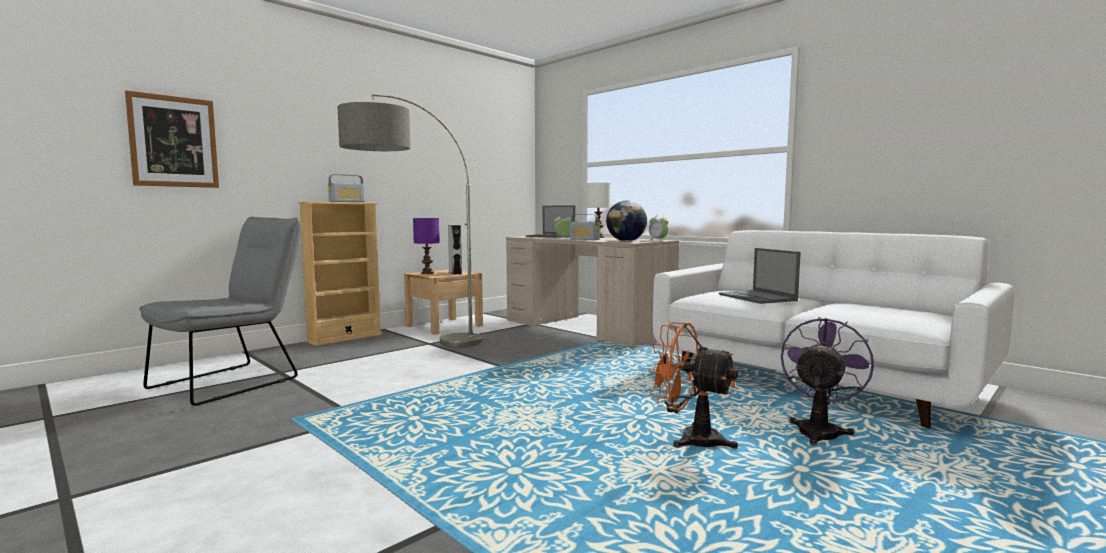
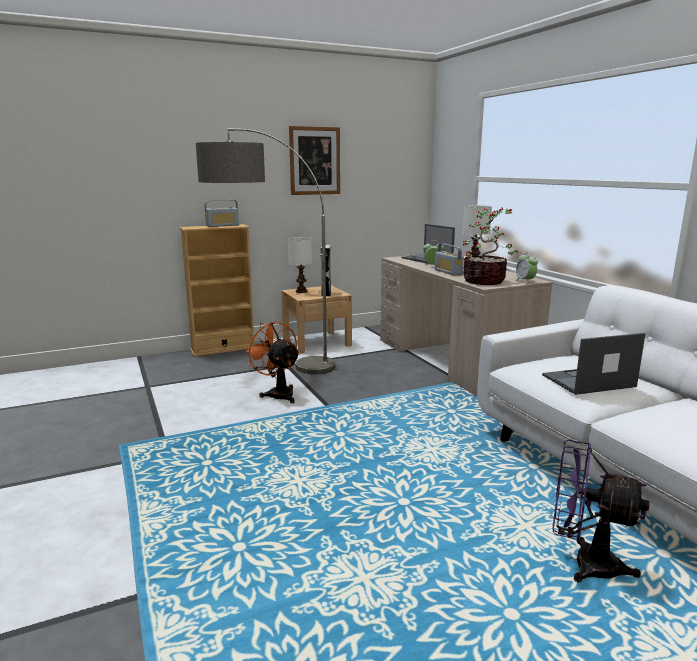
camera: 20 degrees right, 10 degrees up
picture [125,90,219,188] -> picture moved to [289,126,340,195]
grey chair [139,217,302,406] -> none
purple table lamp [413,218,439,274] -> white table lamp [288,237,313,293]
globe [606,201,647,241] -> potted plant [463,207,518,285]
orange fan [648,322,738,449] -> orange fan moved to [244,321,300,403]
laptop [719,248,801,304] -> laptop turned 75 degrees clockwise [542,333,646,395]
purple fan [781,317,875,445] -> purple fan turned 120 degrees counterclockwise [553,440,650,582]

